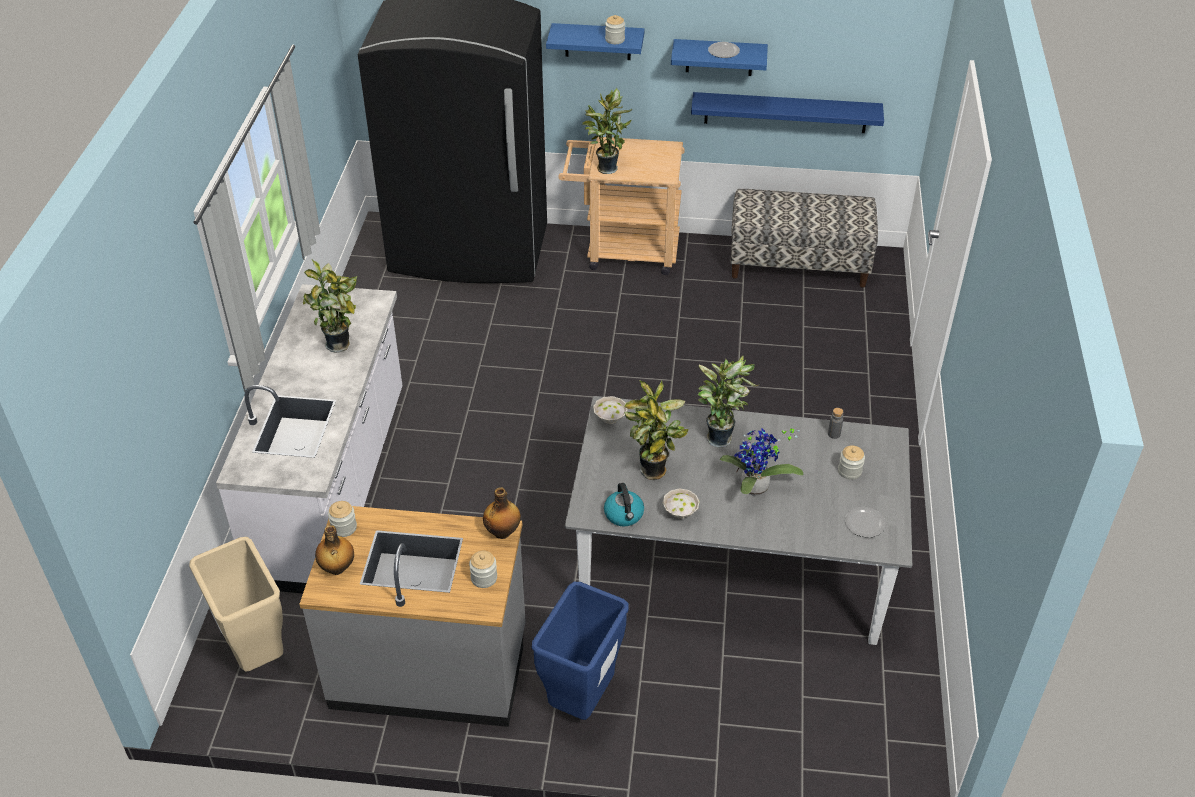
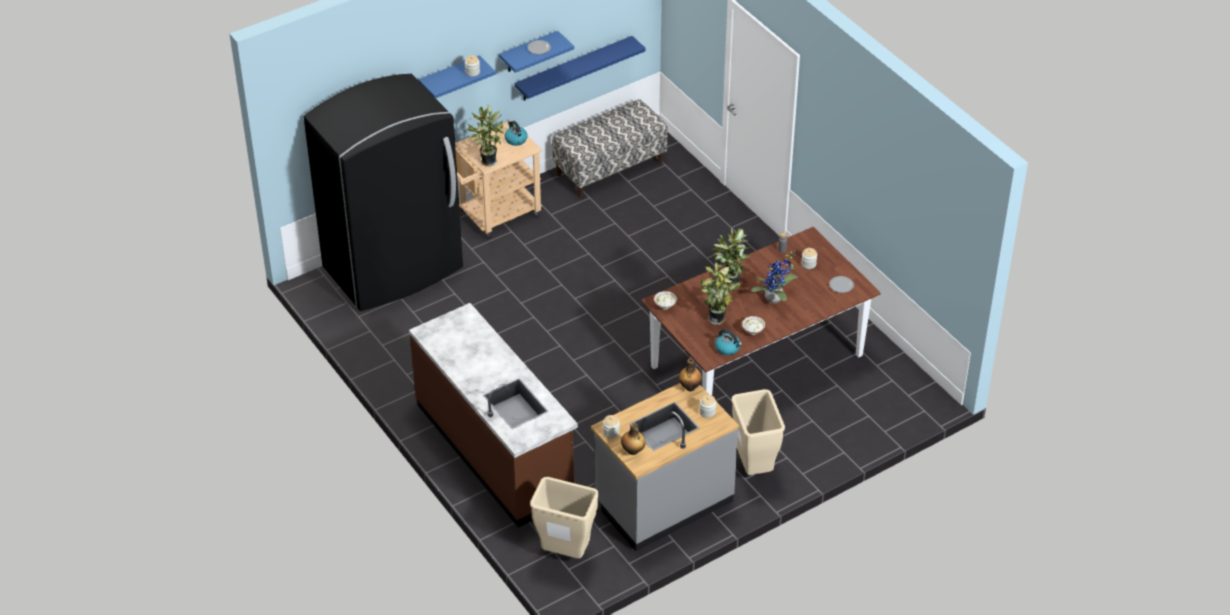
camera: 40 degrees left, 0 degrees up
white counter [216,284,403,594] -> brown counter [409,303,578,528]
potted plant [303,260,357,353] -> none
blue trash can [532,582,629,720] -> beige trash can [731,389,785,475]
grey dining table [565,396,912,645] -> brown dining table [641,227,881,395]
none -> kettle [505,121,528,146]

